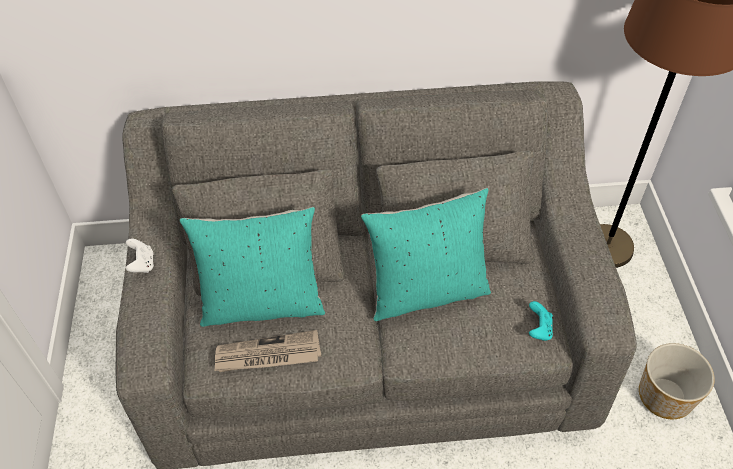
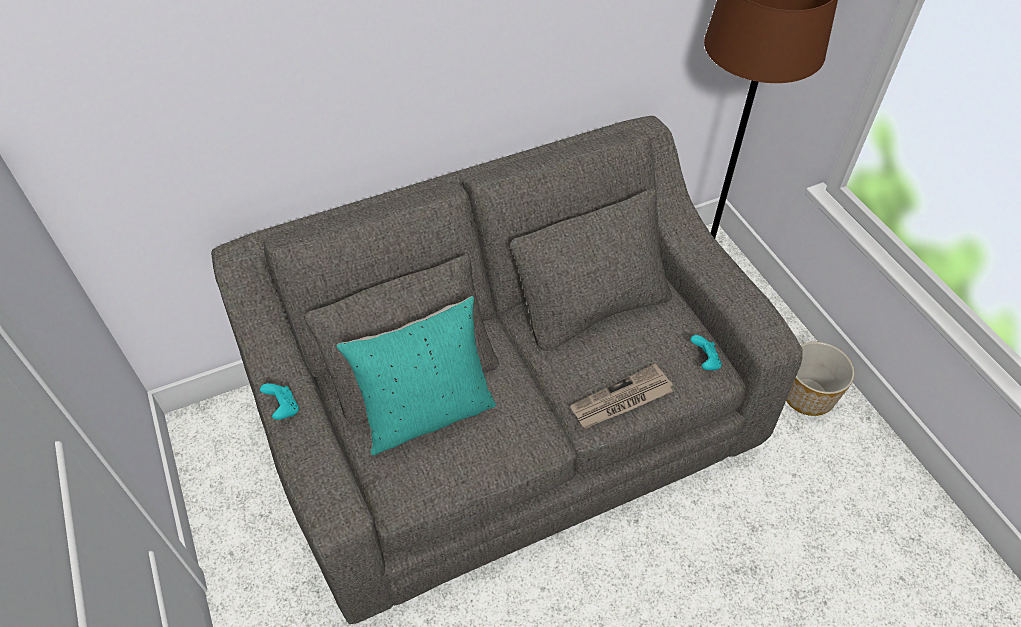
camera: 20 degrees left, 0 degrees up
white game controller [125,239,154,273] -> turquoise game controller [260,383,299,420]
newspaper [214,330,321,372] -> newspaper moved to [570,364,673,429]
turquoise pillow [361,188,491,321] -> none

